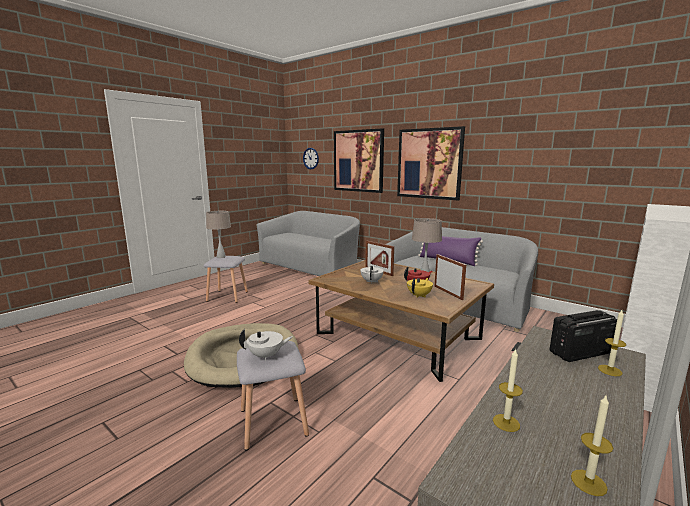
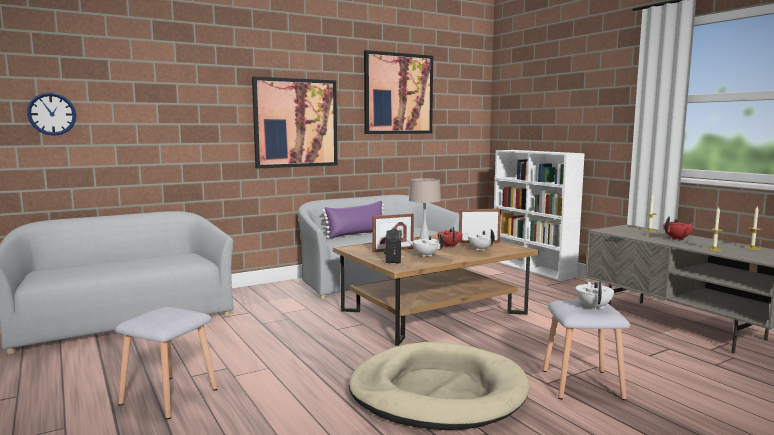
camera: 70 degrees left, 5 degrees down
beige table lamp [206,211,231,258] -> none
picture [334,128,384,193] -> picture moved to [364,50,433,134]
yellow teapot [407,278,433,298] -> white teapot [467,229,495,251]
radio [549,310,617,362] -> radio moved to [384,228,401,264]
none -> red teapot [663,216,694,240]

